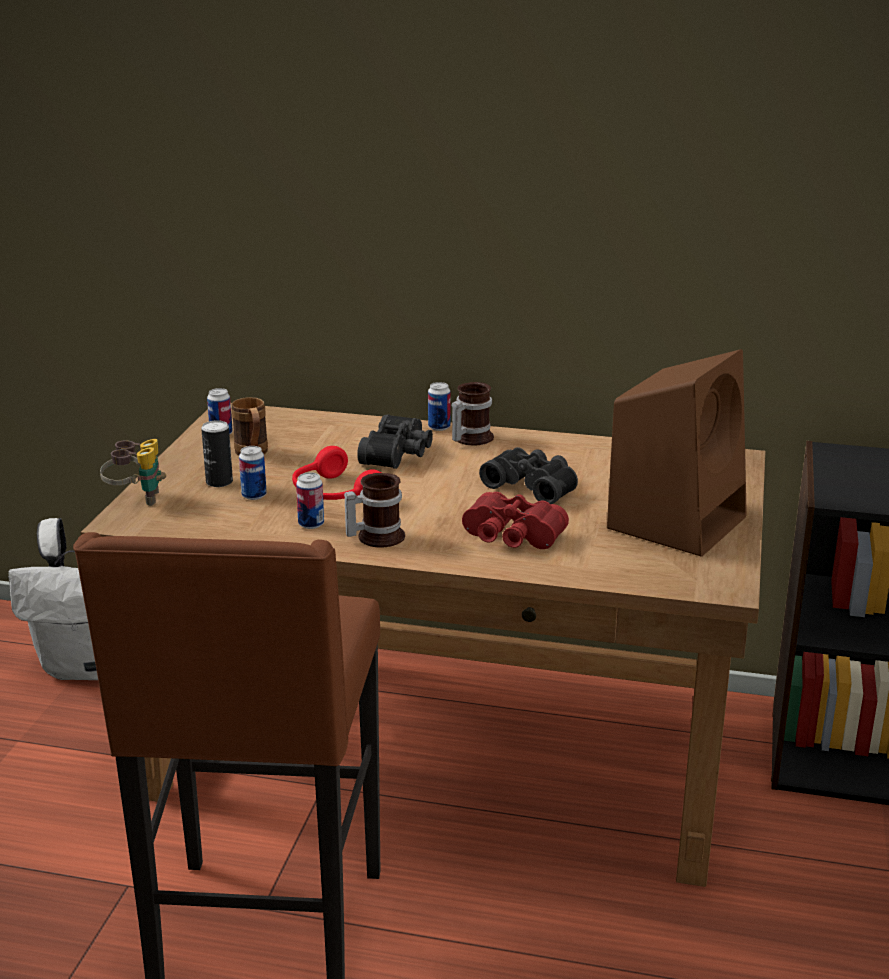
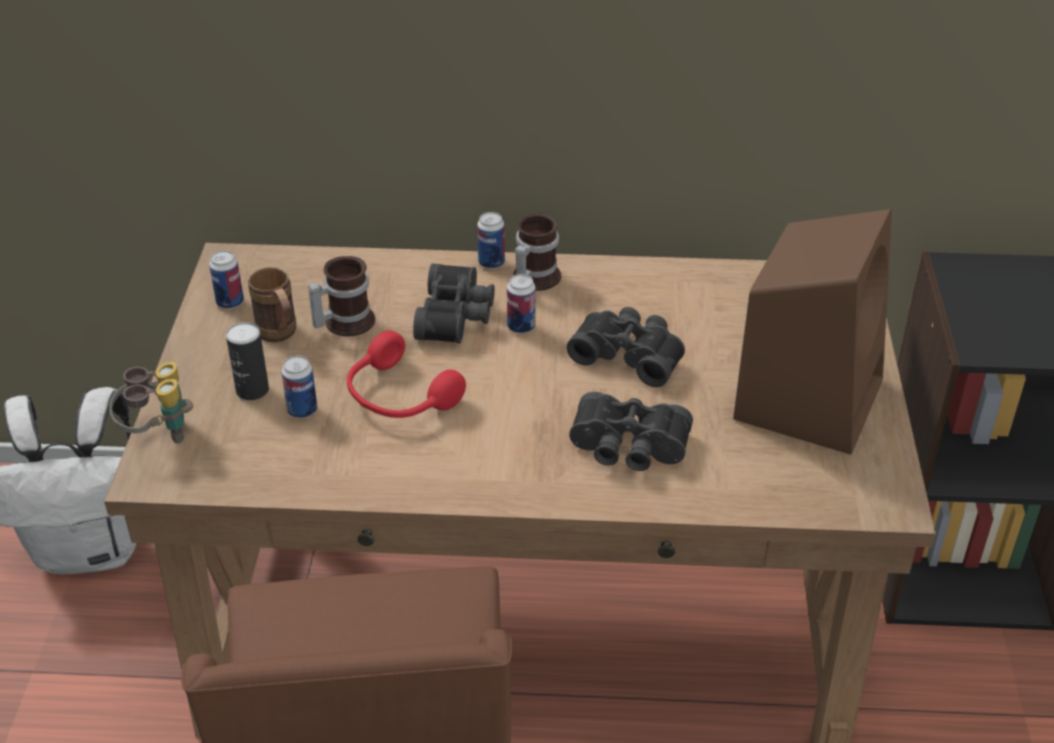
camera: 10 degrees left, 15 degrees up
can [296,472,324,529] -> can moved to [507,274,536,334]
mug [344,473,405,547] -> mug moved to [308,256,375,336]
red binoculars [462,492,569,549] -> black binoculars [569,392,693,471]

